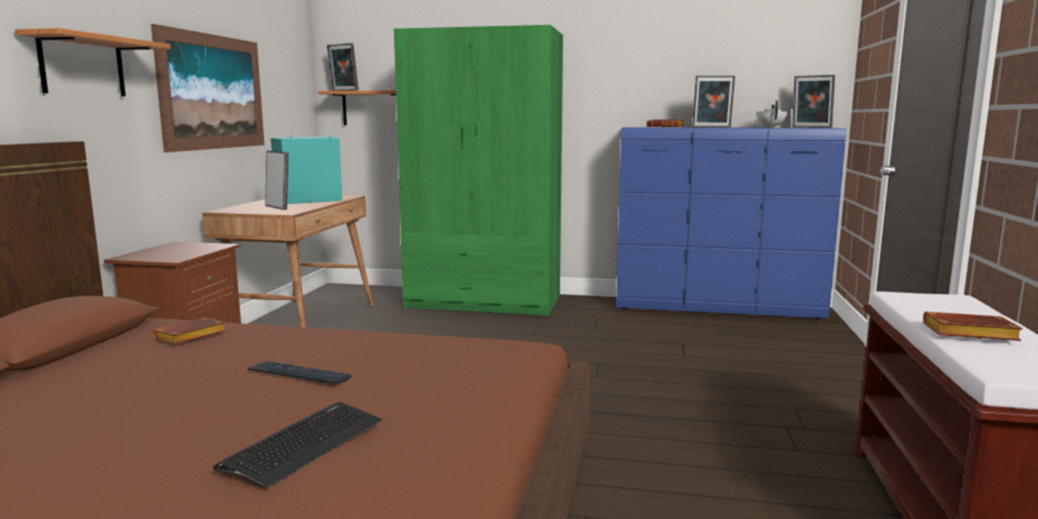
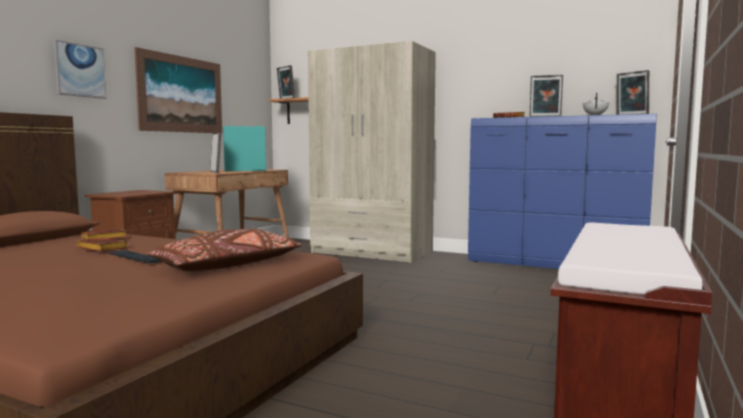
camera: 15 degrees right, 5 degrees down
shelf [15,28,171,96] -> picture [53,40,106,99]
keyboard [213,402,382,488] -> none
green wardrobe [394,25,563,316] -> beige wardrobe [308,41,436,263]
brown book [923,312,1023,341] -> brown book moved to [76,238,128,251]
none -> brown pillow [148,229,302,271]

